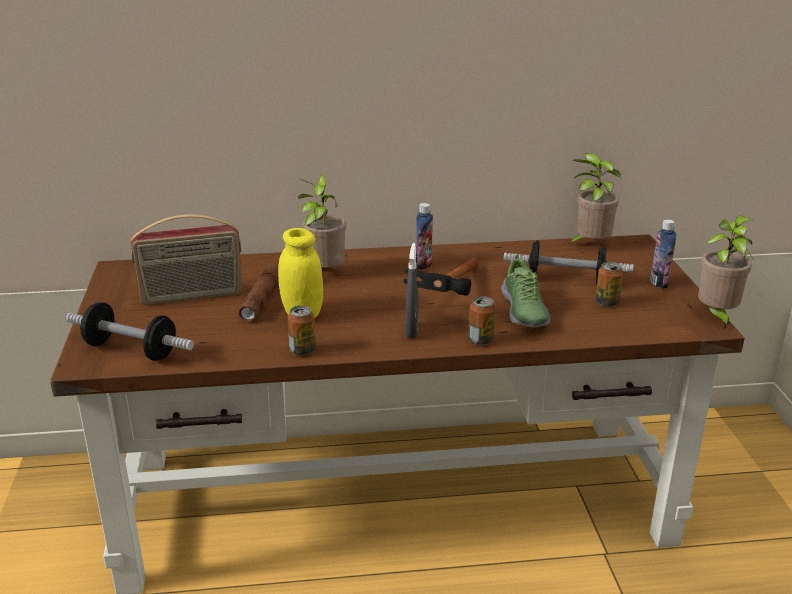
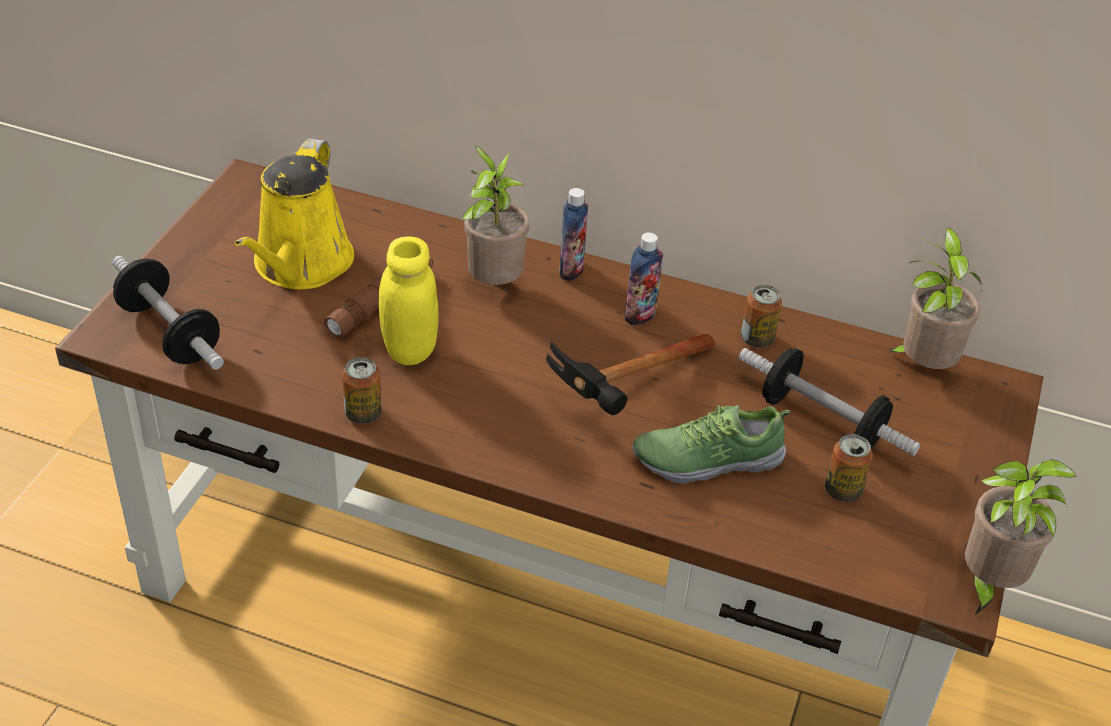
camera: 25 degrees right, 15 degrees up
radio [131,214,243,305] -> yellow watering can [235,139,354,289]
grey spray bottle [405,243,419,339] -> none
can [468,296,496,345] -> can moved to [741,285,782,348]
shoe [501,255,550,328] -> shoe turned 60 degrees clockwise [633,405,791,483]
bottle [650,219,676,288] -> bottle moved to [559,188,588,281]

